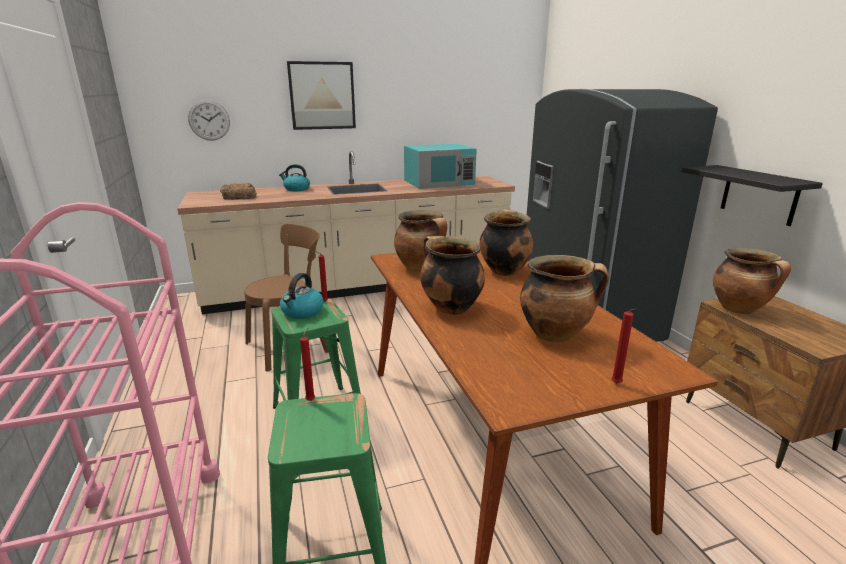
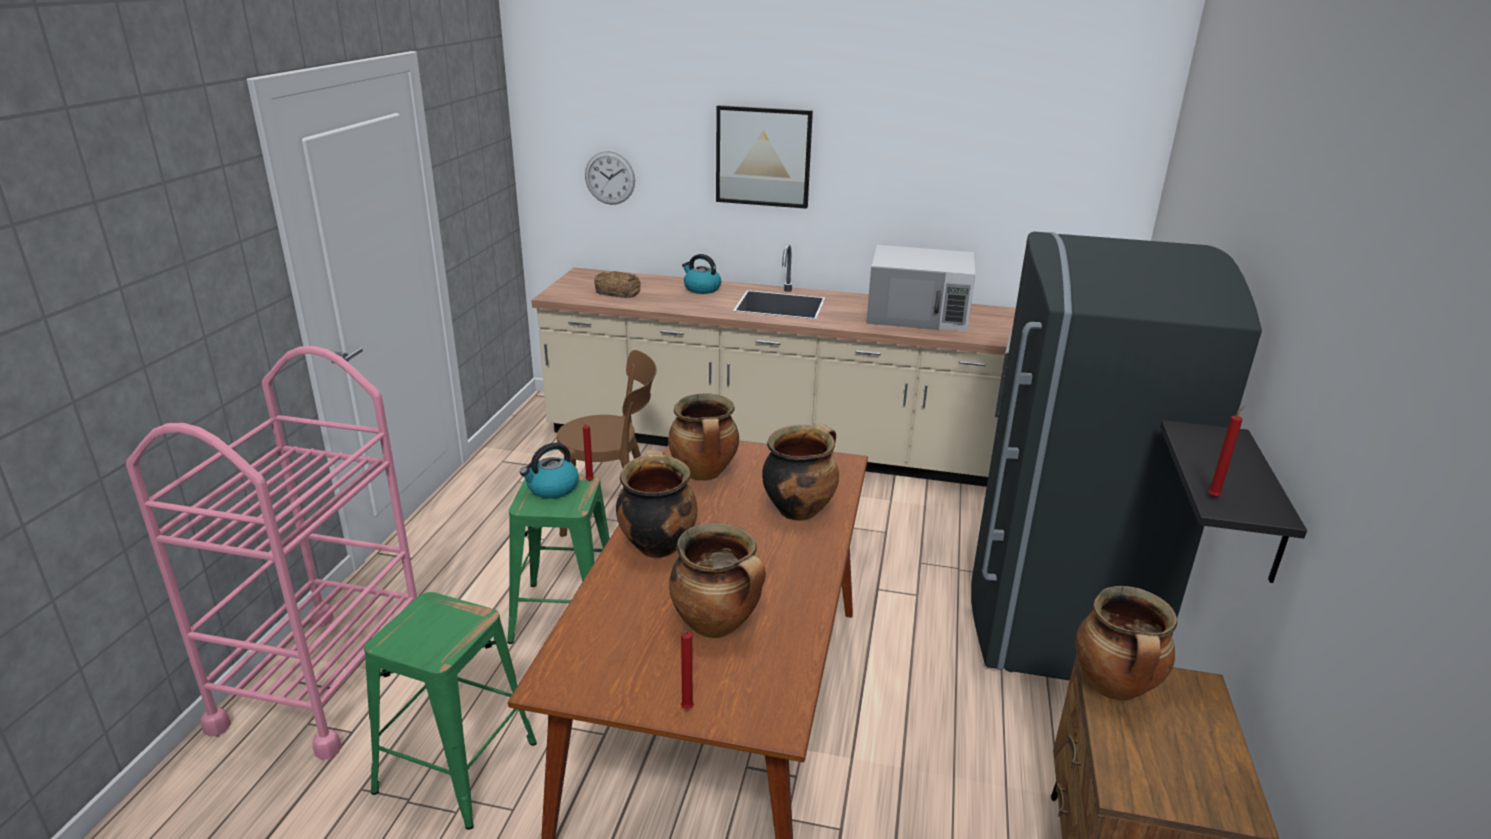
camera: 30 degrees right, 5 degrees up
red candle [300,328,315,401] -> red candle moved to [1208,406,1245,498]
turquoise microwave [404,144,477,189] -> white microwave [866,245,975,331]

